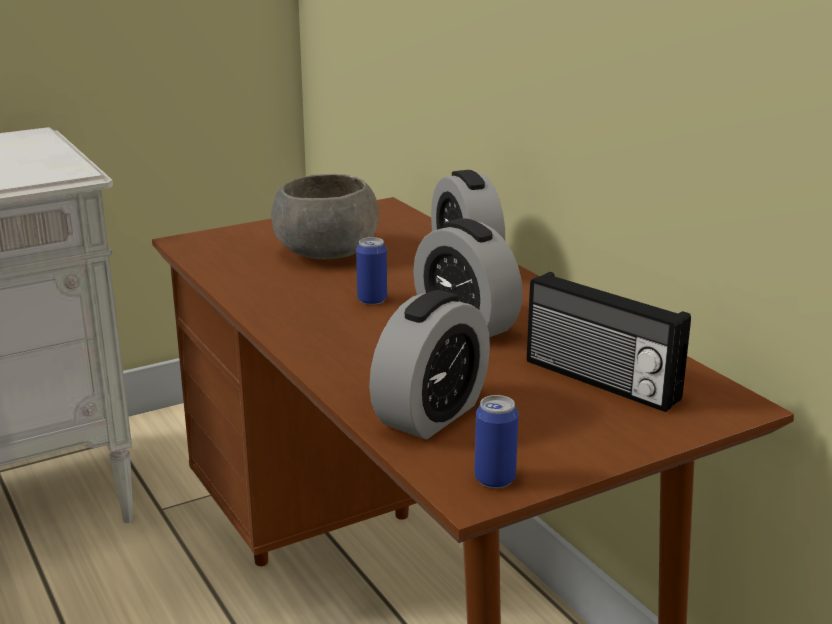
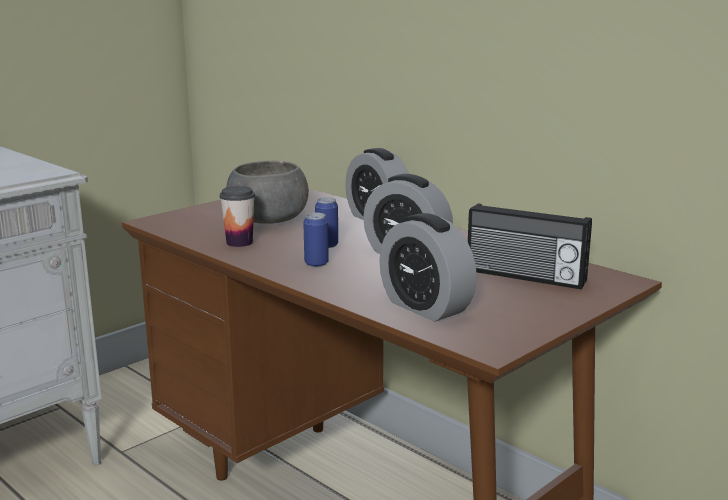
camera: 15 degrees left, 5 degrees down
alarm clock [369,290,490,440] -> alarm clock turned 120 degrees clockwise [379,213,477,322]
can [474,395,519,488] -> can moved to [303,213,329,267]
none -> cup [220,186,255,247]

